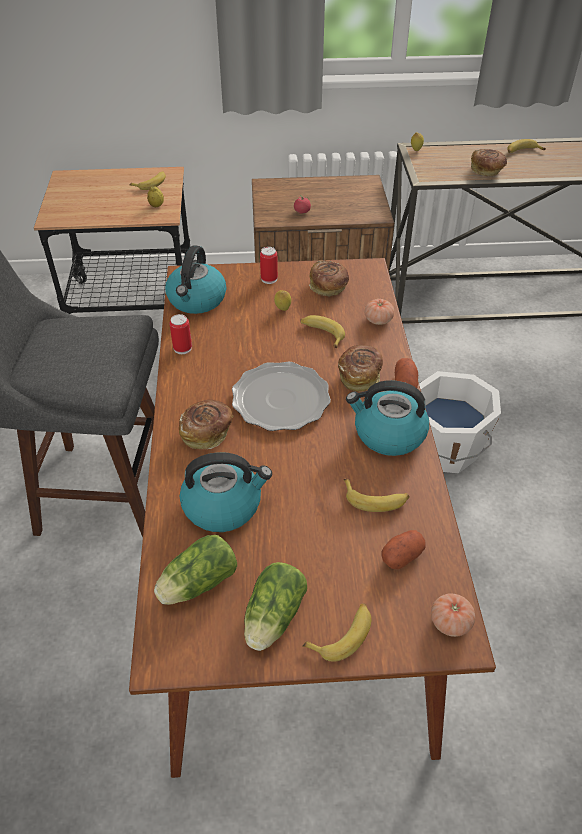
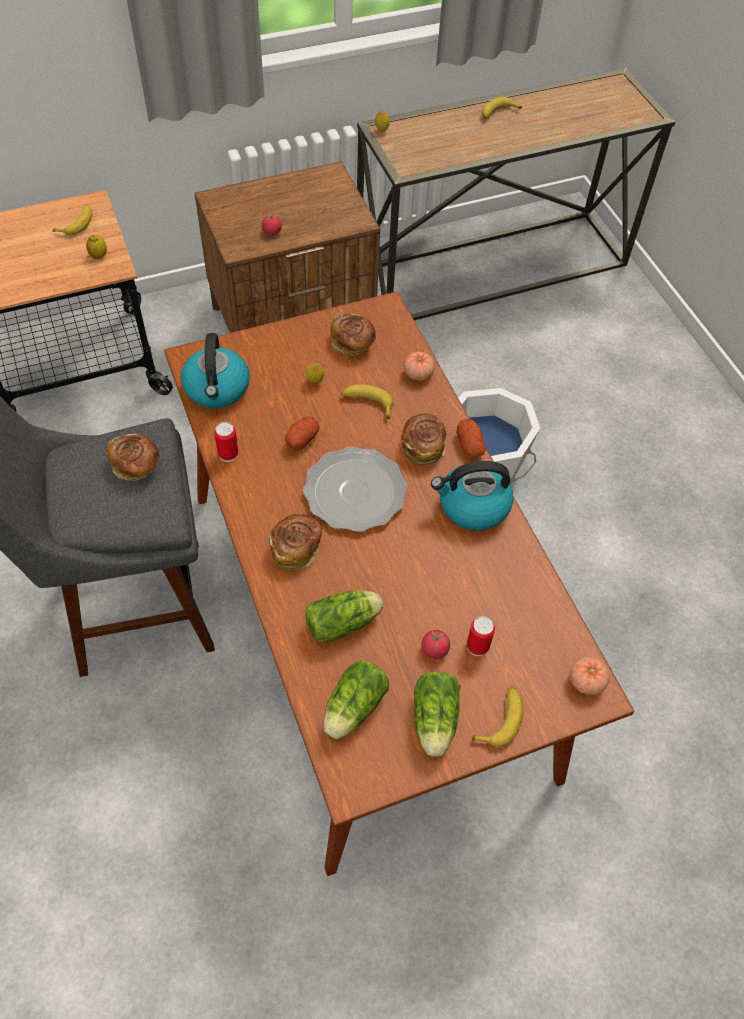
camera: 20 degrees left, 10 degrees up
kettle [180,452,272,532] -> lettuce [305,590,383,643]
can [260,247,278,284] -> can moved to [467,616,495,656]
banana [344,479,409,512] -> none
potato [381,530,426,569] -> potato moved to [285,416,320,450]
bread [471,149,507,176] -> bread moved to [107,433,160,481]
none -> tomato [421,629,450,659]

